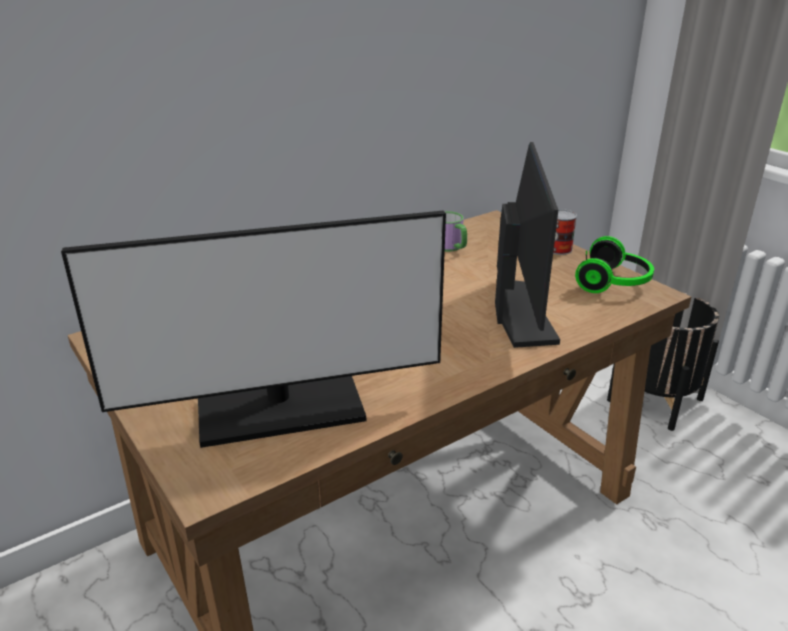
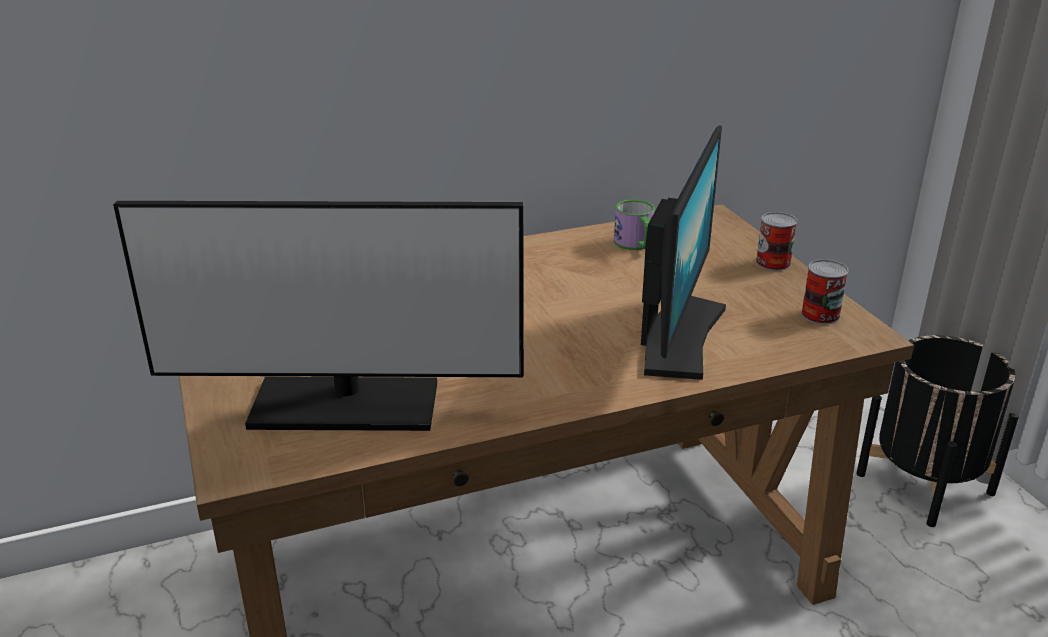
camera: 15 degrees right, 0 degrees up
headphones [575,236,654,293] -> can [801,259,849,325]

